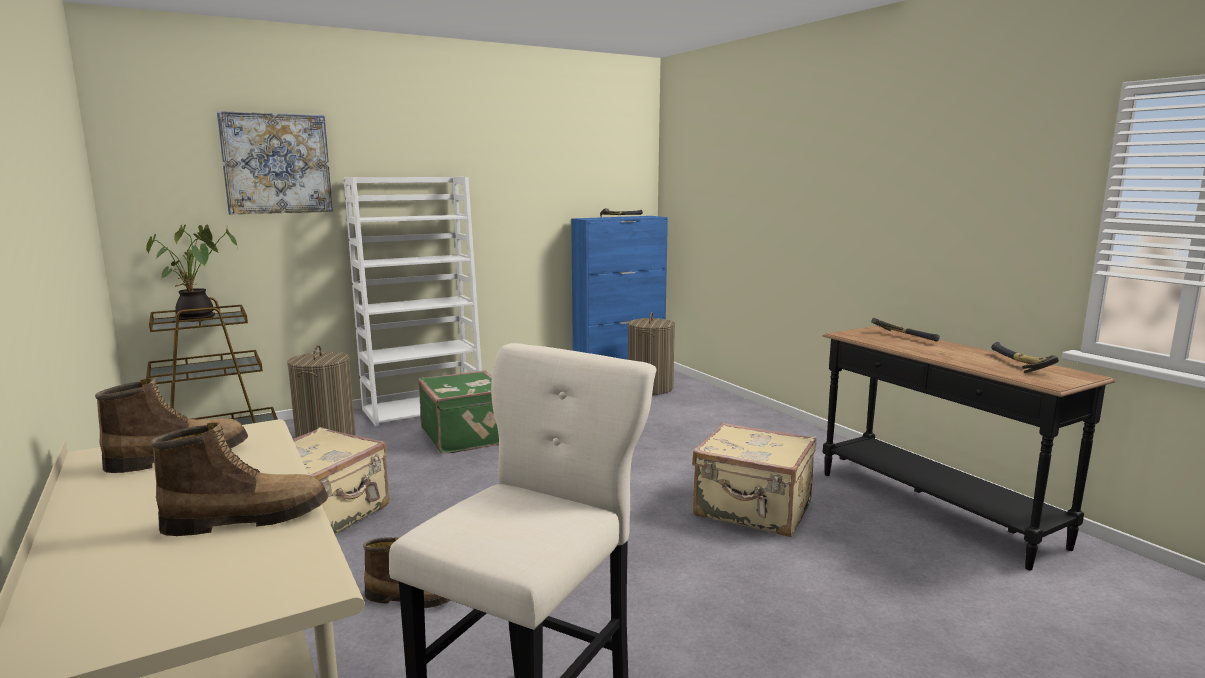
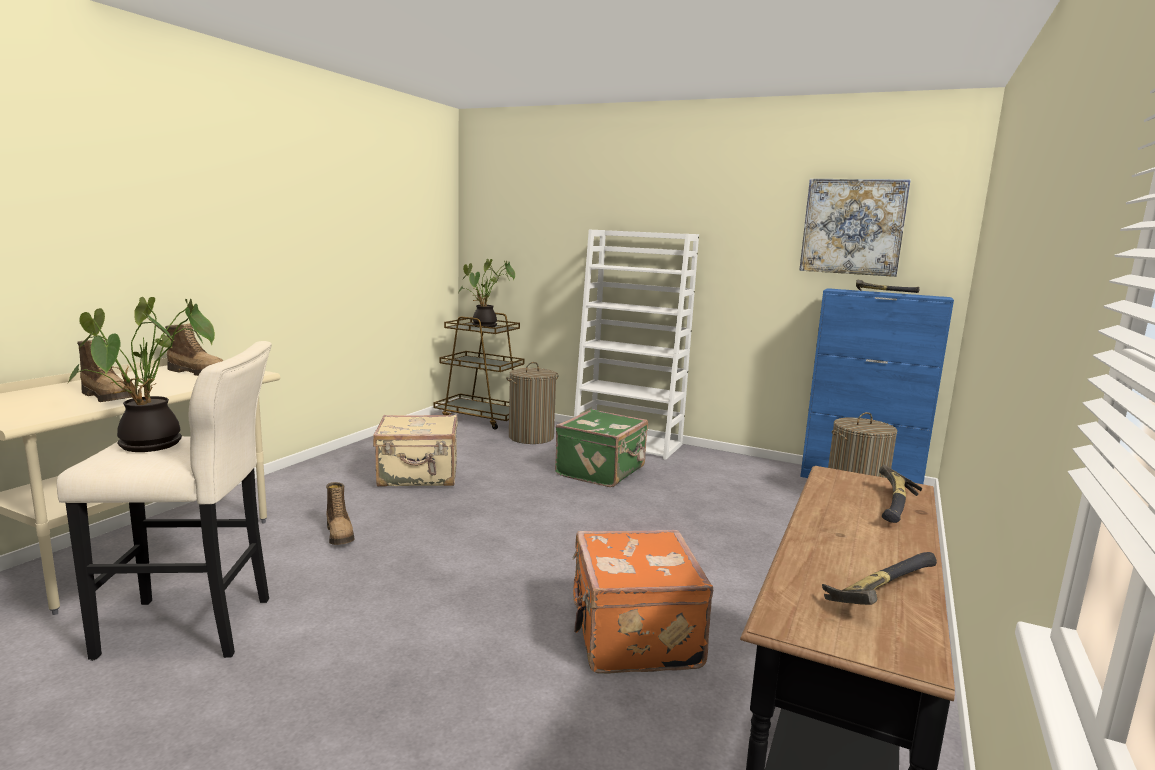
camera: 55 degrees right, 0 degrees up
picture [217,111,333,214] -> picture moved to [799,179,911,277]
beige suitcase [692,422,816,537] -> orange suitcase [572,530,713,674]
none -> potted plant [67,297,215,452]

